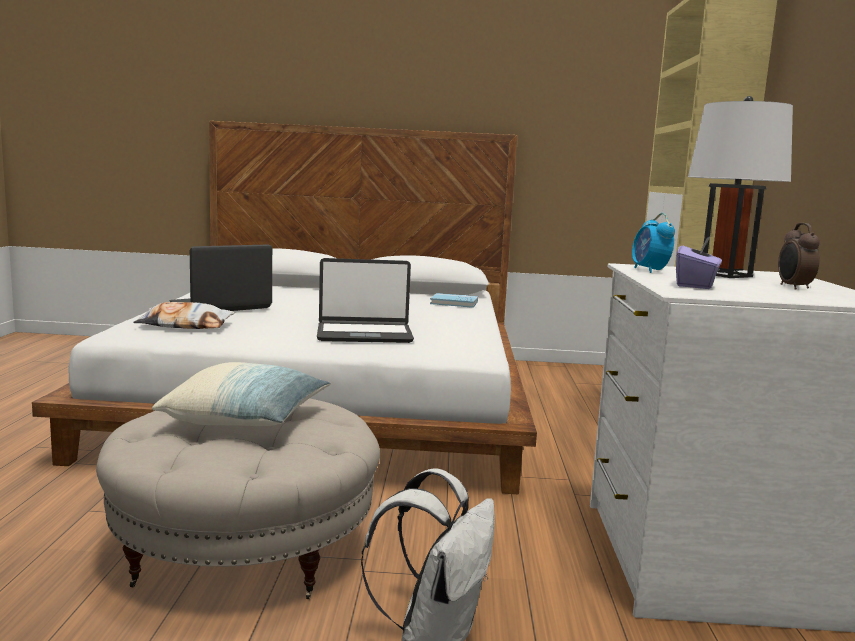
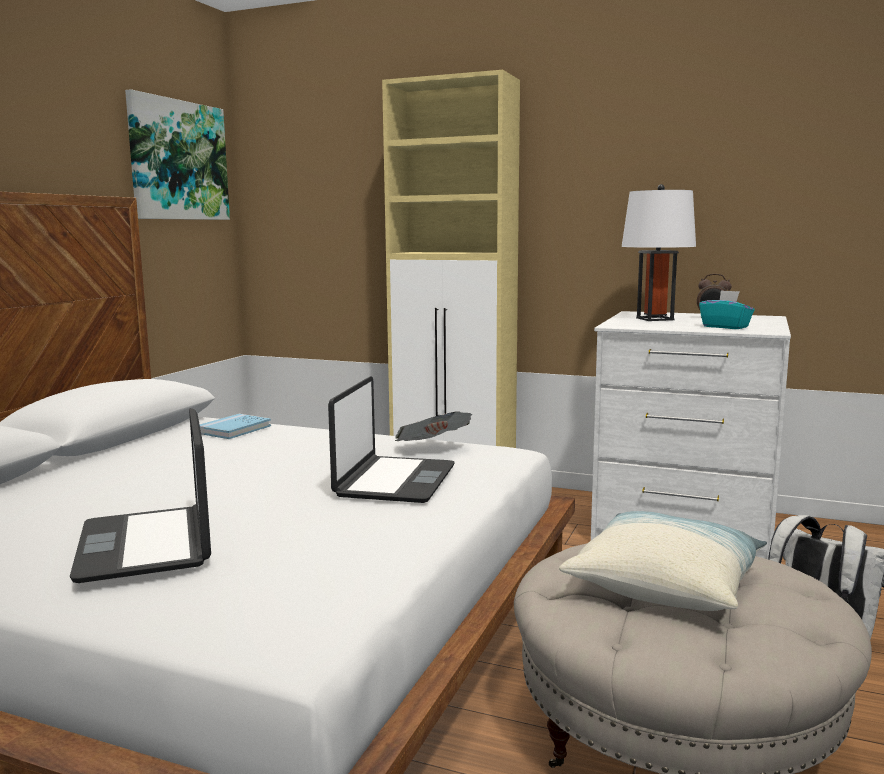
camera: 70 degrees left, 0 degrees up
pillow [133,302,235,329] -> none
alarm clock [632,213,675,273] -> none
purple tissue box [676,236,722,289] -> turquoise tissue box [699,290,755,329]
none -> picture [125,89,230,220]
none -> newspaper [395,411,472,441]

